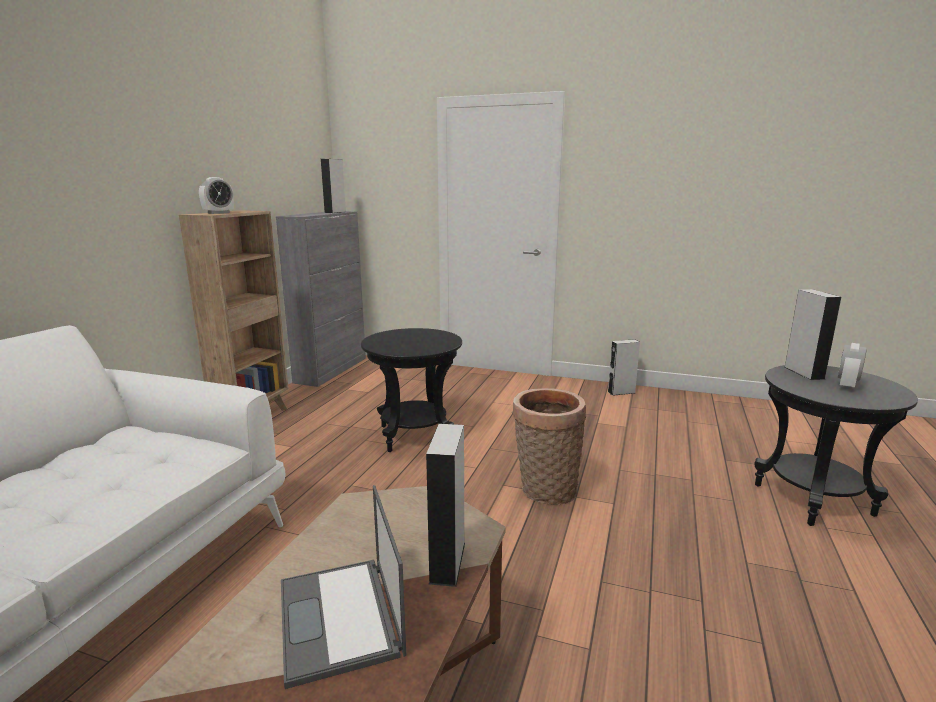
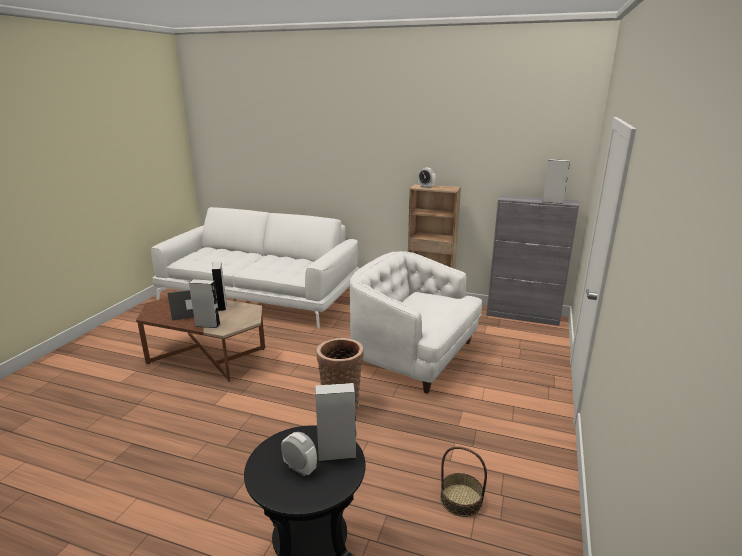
camera: 90 degrees right, 5 degrees up
black side table [361,328,462,452] -> white armchair [350,251,482,394]
grey speaker [608,339,640,396] -> grey speaker moved to [212,262,226,311]
none -> basket [440,446,487,517]

